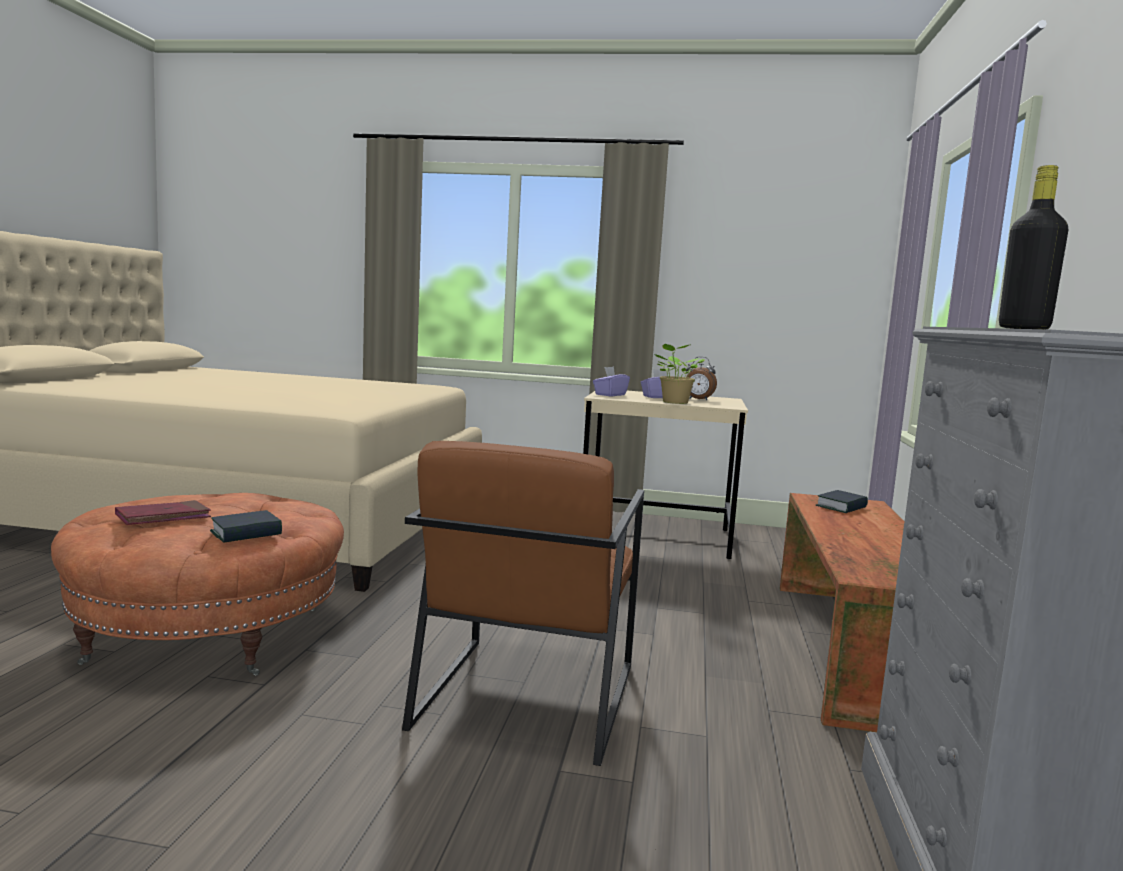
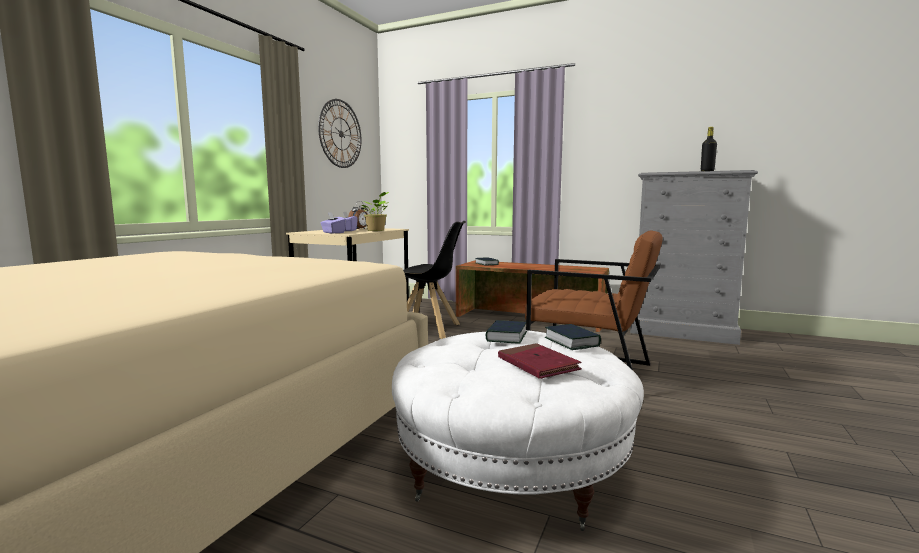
camera: 75 degrees left, 0 degrees up
brown ottoman [51,493,344,676] -> white ottoman [392,330,644,531]
none -> wall clock [318,99,361,168]
none -> black chair [403,221,466,339]
none -> book [486,320,527,344]

